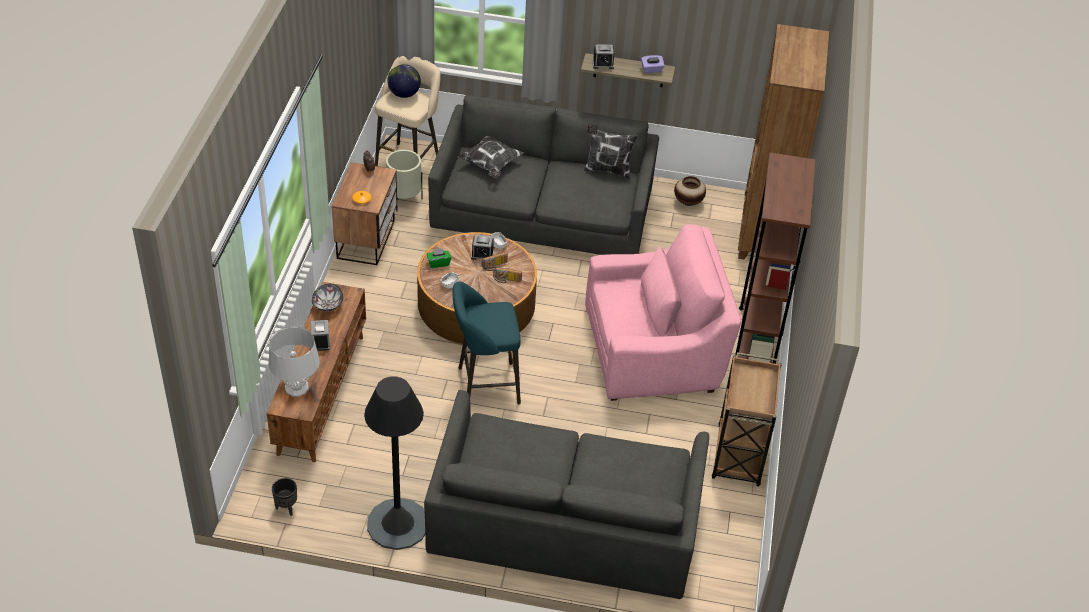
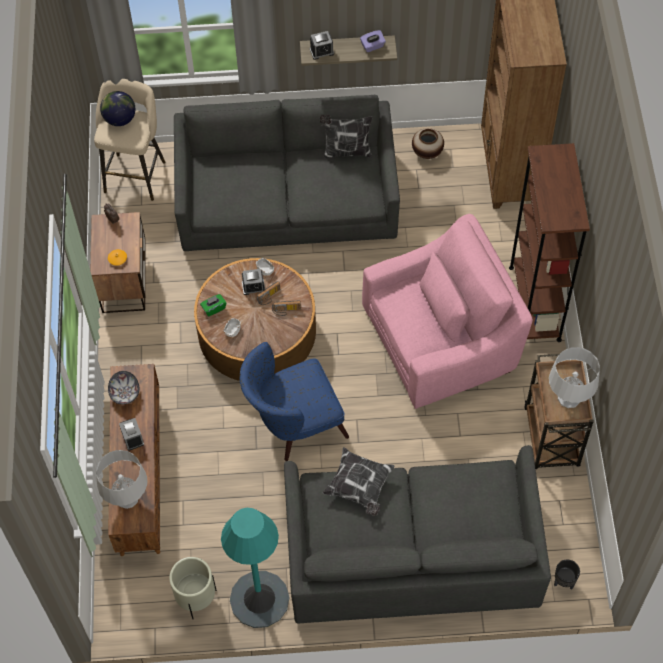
camera: 10 degrees left, 15 degrees up
black planter [272,478,297,516] -> black planter moved to [554,559,580,590]
black floor lamp [364,376,425,550] -> turquoise floor lamp [221,508,290,628]
beige planter [386,150,422,211] -> beige planter moved to [169,557,217,619]
turquoise stool [453,282,521,404] -> blue armchair [240,342,349,461]
pillow [457,136,524,178] -> pillow moved to [322,447,395,516]
none -> grey table lamp [549,347,600,408]

